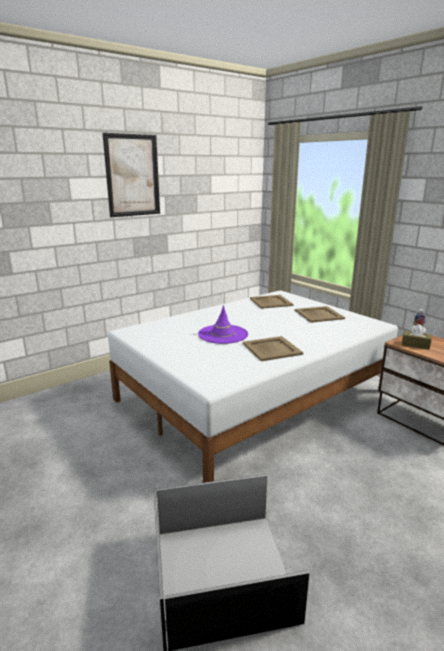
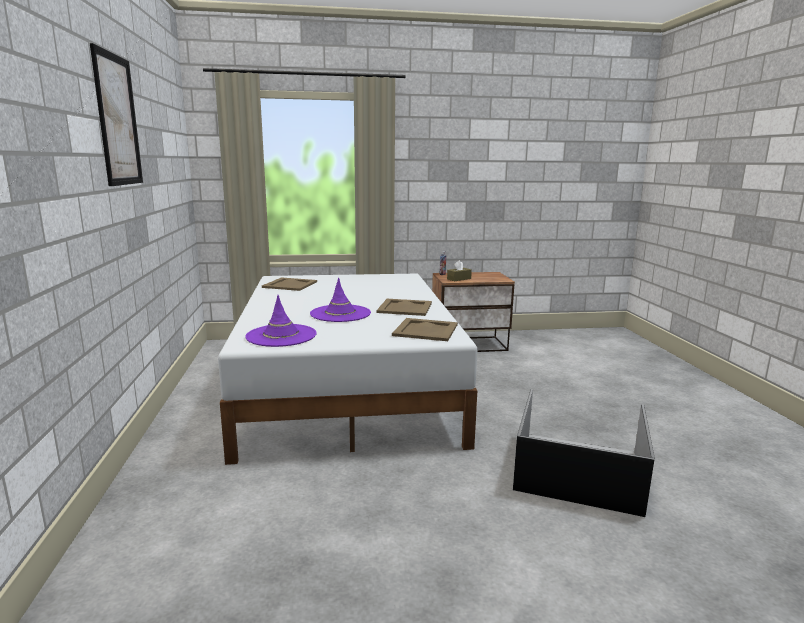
camera: 60 degrees left, 5 degrees down
beige tray [295,306,345,323] -> beige tray moved to [392,318,458,341]
none -> purple hat [245,295,317,347]

